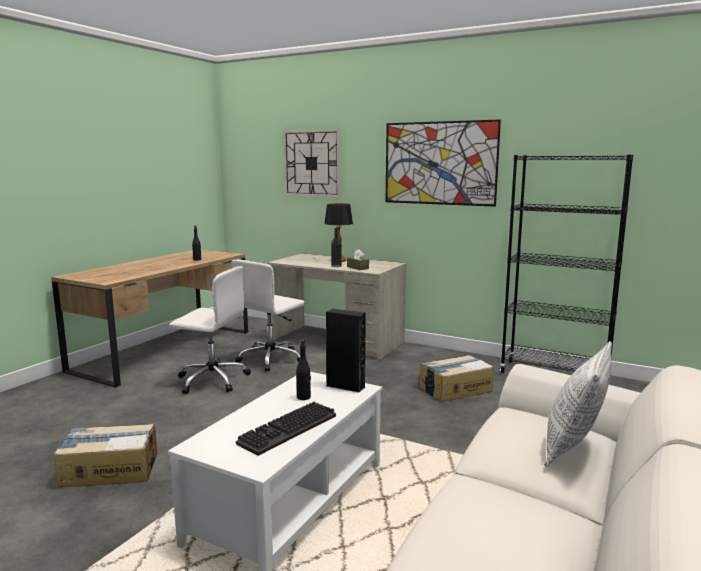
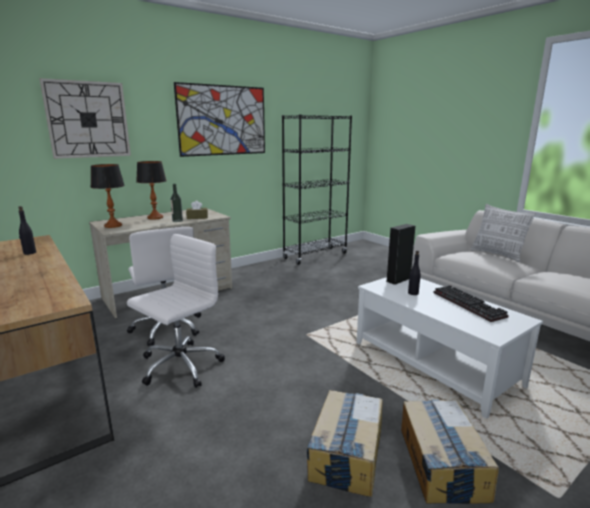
camera: 65 degrees left, 5 degrees up
cardboard box [419,355,493,402] -> cardboard box moved to [401,399,499,504]
none -> table lamp [90,164,125,228]

